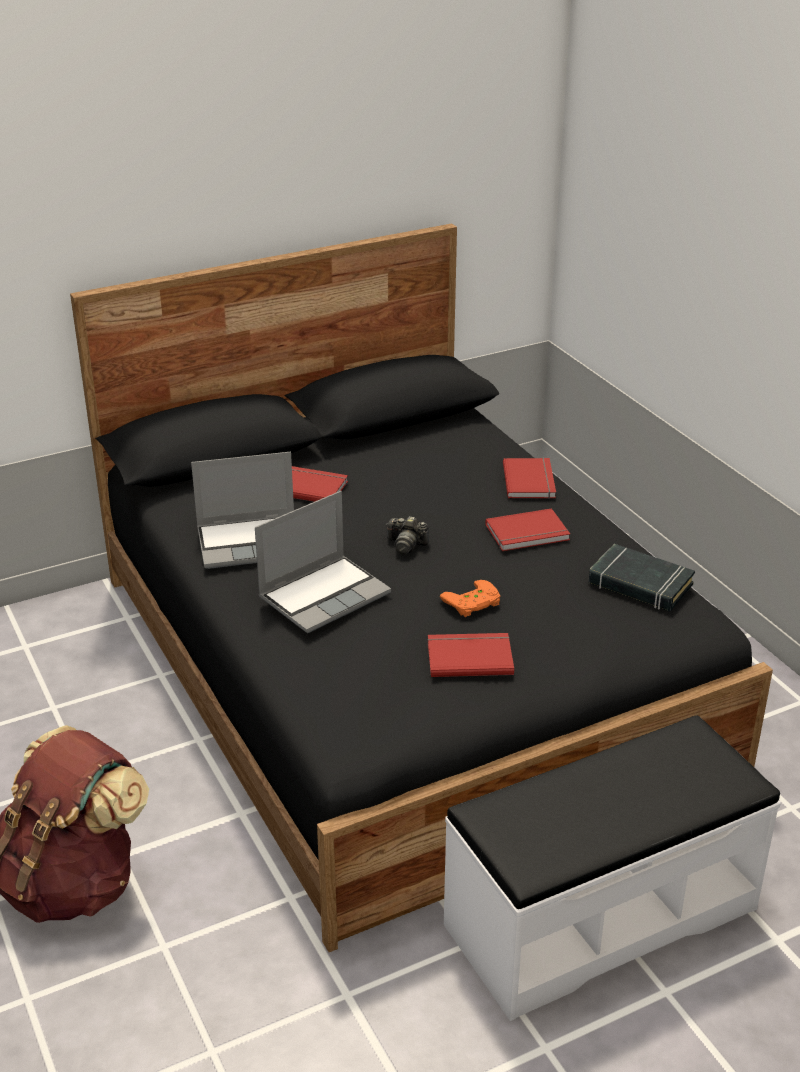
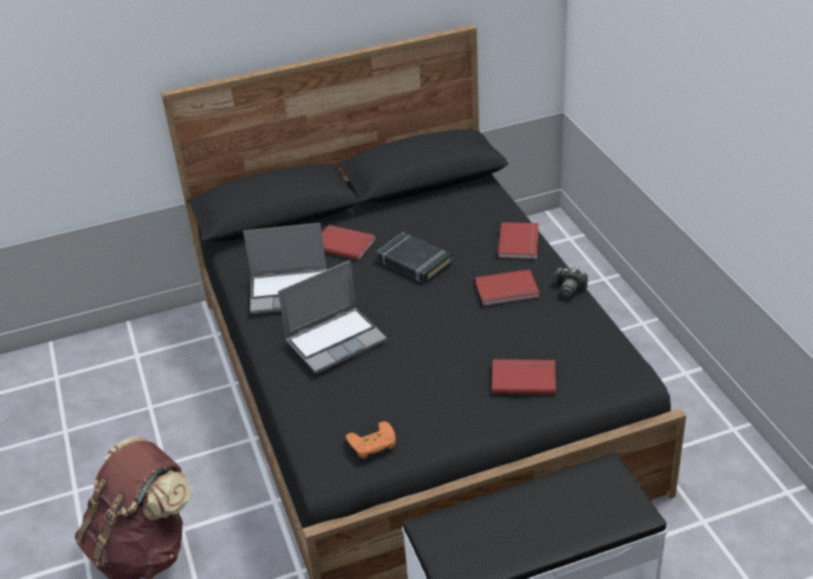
camera: 10 degrees right, 5 degrees up
camera [386,516,429,555] -> camera moved to [554,267,588,298]
red book [428,633,514,677] -> red book moved to [492,359,556,395]
orange game controller [440,580,500,617] -> orange game controller moved to [346,421,396,459]
black book [588,544,695,612] -> black book moved to [377,232,452,283]

